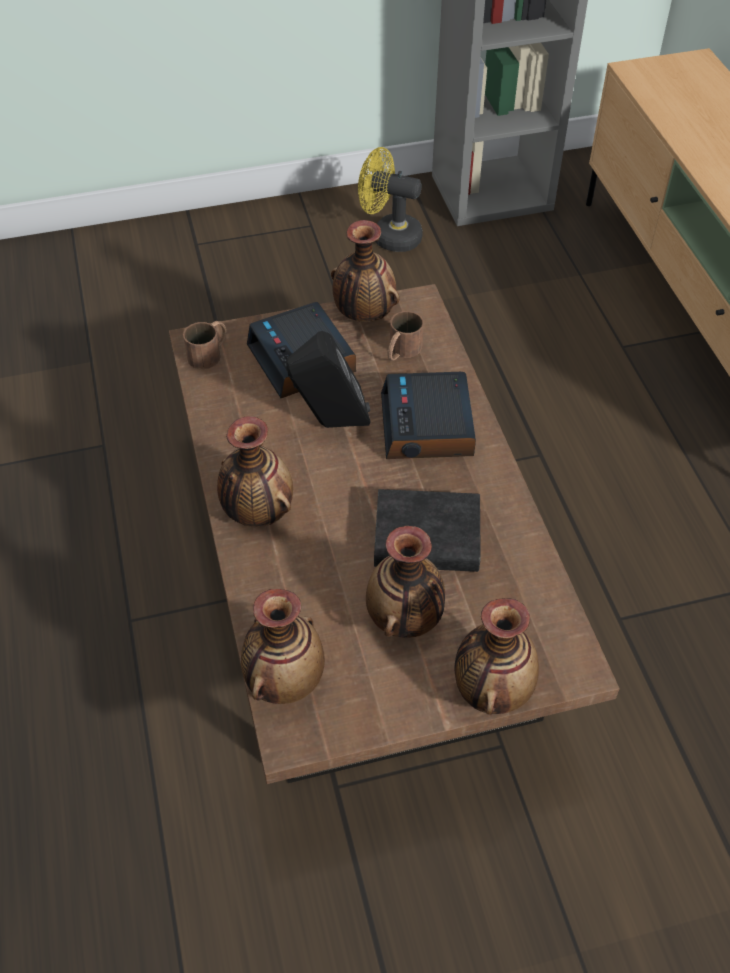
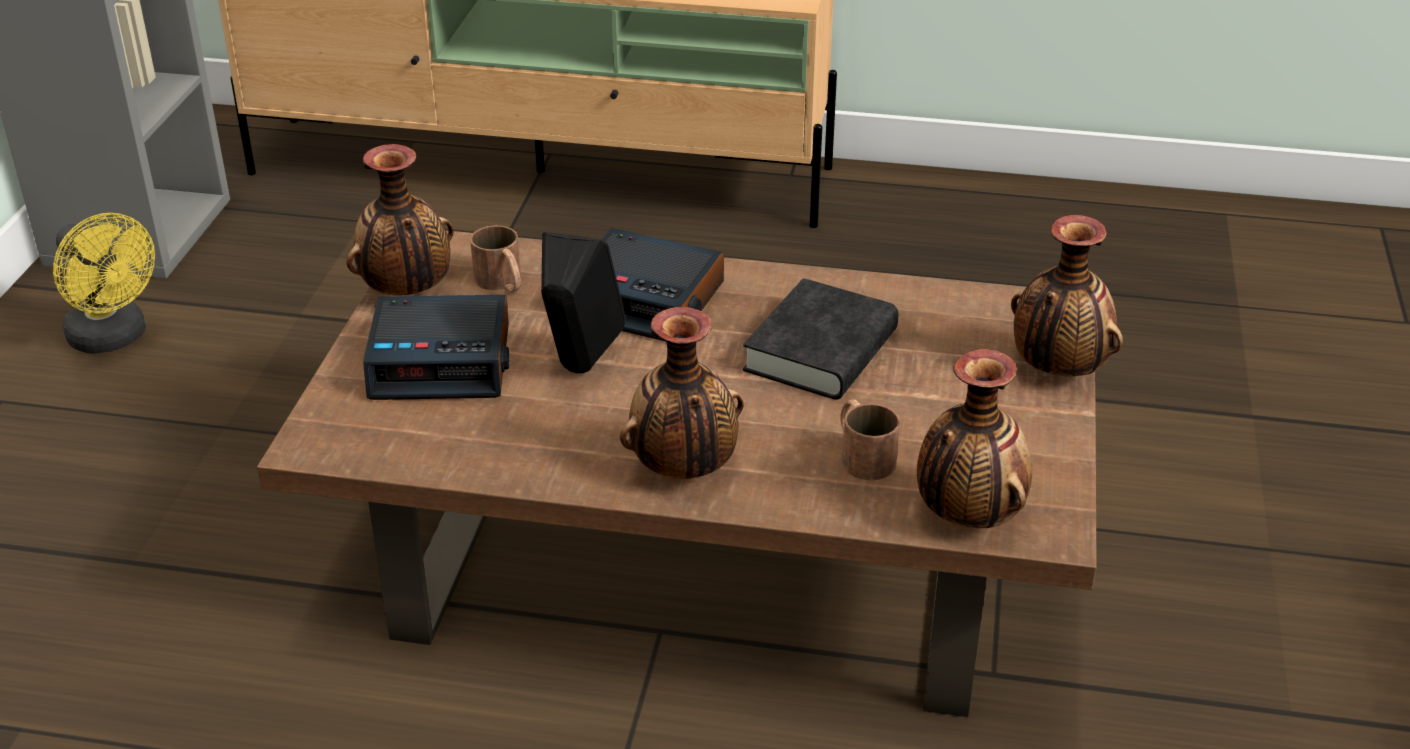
camera: 65 degrees left, 15 degrees down
brown mug [183,321,227,369] -> brown mug moved to [840,399,900,480]
yellow fan [358,147,422,252] -> yellow fan turned 90 degrees counterclockwise [53,213,155,353]
vase [366,526,445,638] -> none

